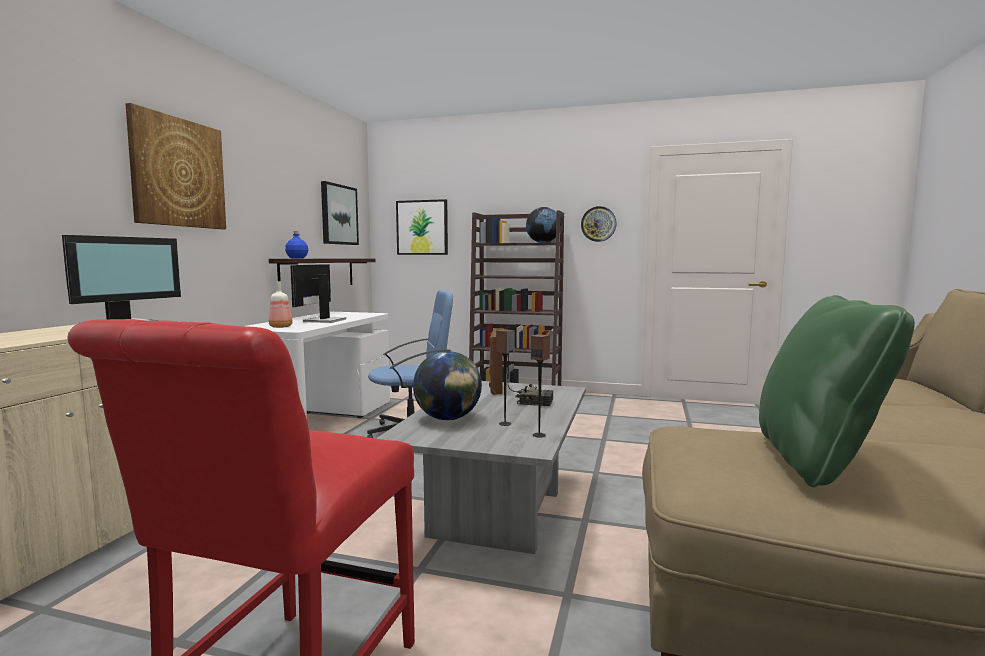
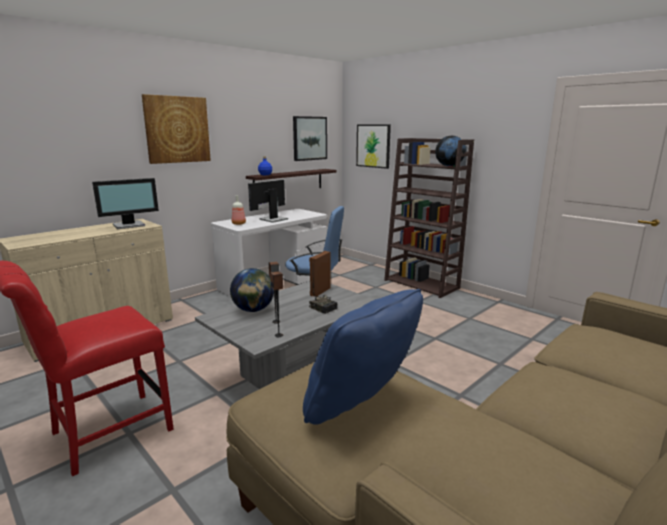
camera: 30 degrees right, 10 degrees up
wall clock [581,206,617,242] -> none
green pillow [759,295,915,487] -> blue pillow [303,289,423,425]

